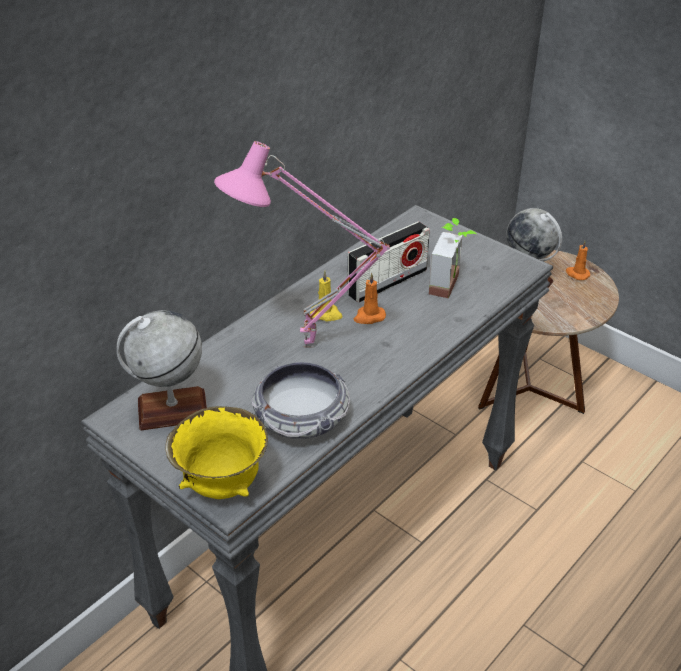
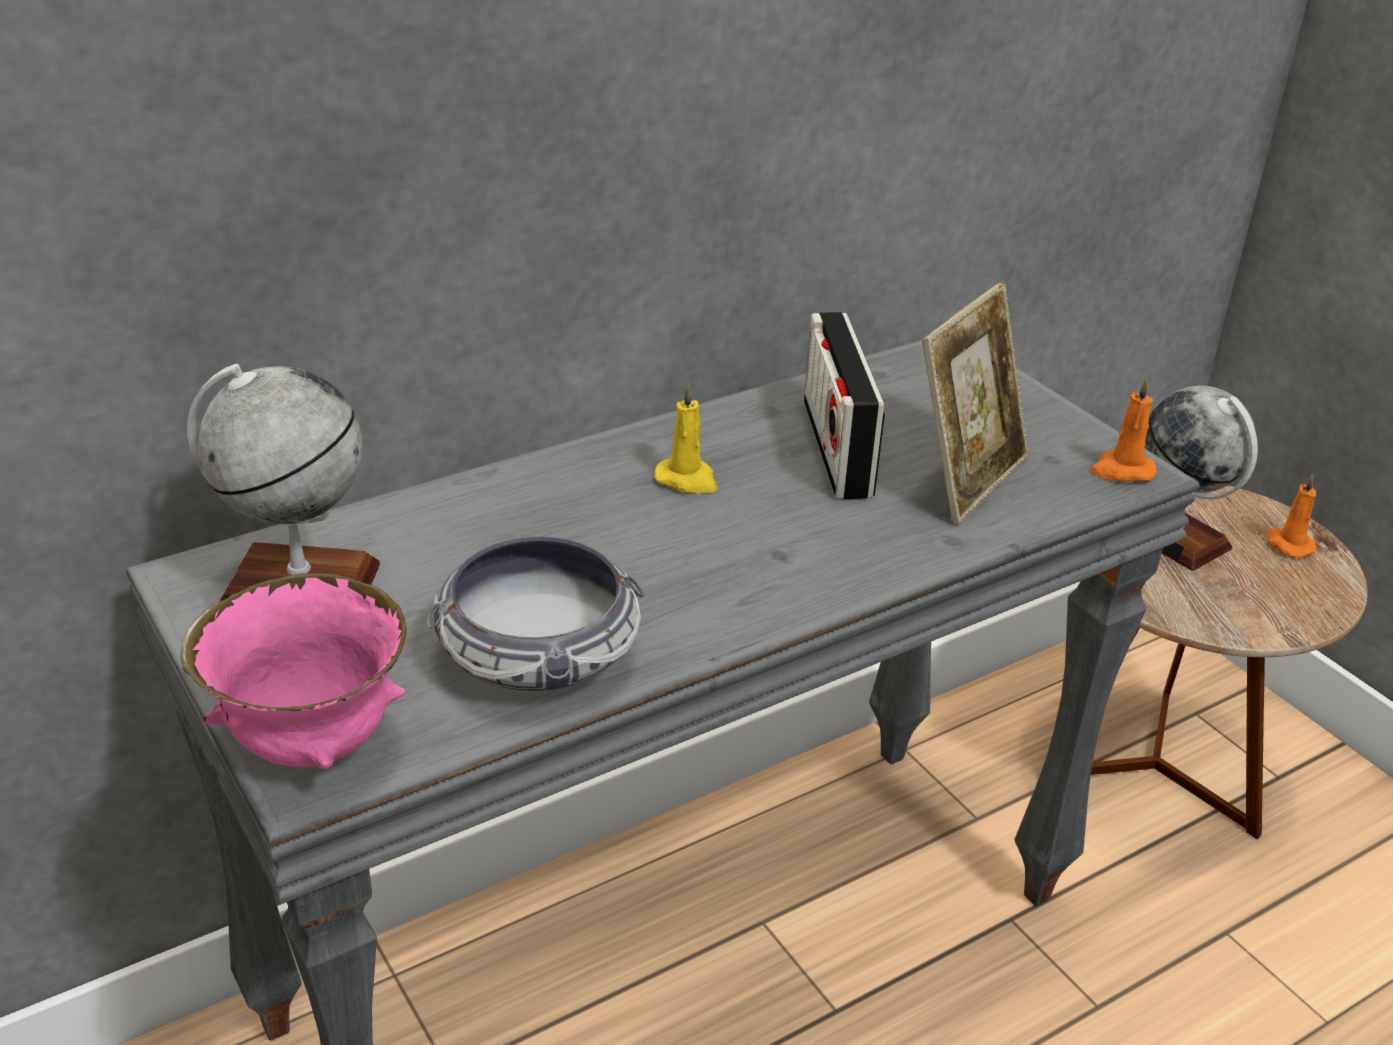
camera: 15 degrees right, 5 degrees down
yellow bowl [165,406,268,499] -> pink bowl [181,573,406,769]
pink table lamp [214,141,390,348] -> none
radio [348,222,430,303] -> radio turned 105 degrees clockwise [804,312,885,499]
orange candle [354,273,386,324] -> orange candle moved to [1090,377,1157,482]
potted plant [429,218,477,298] -> picture frame [922,282,1029,525]

